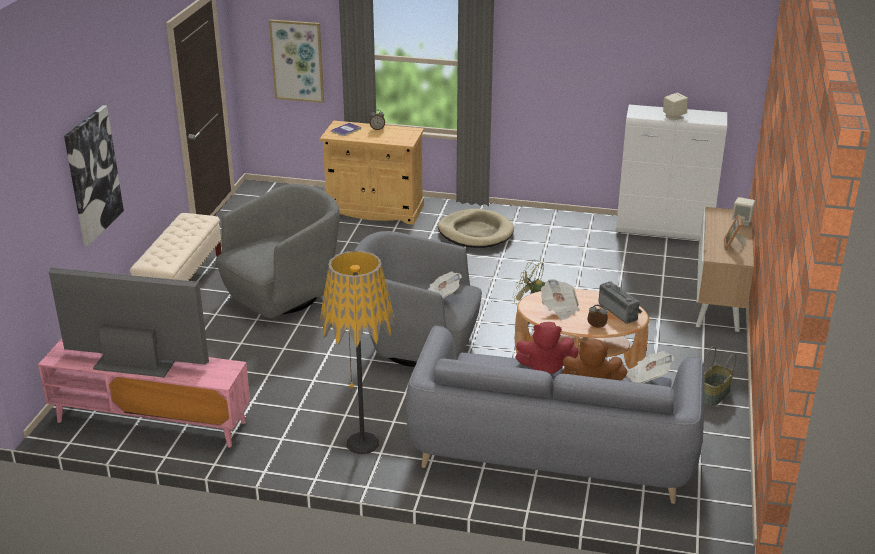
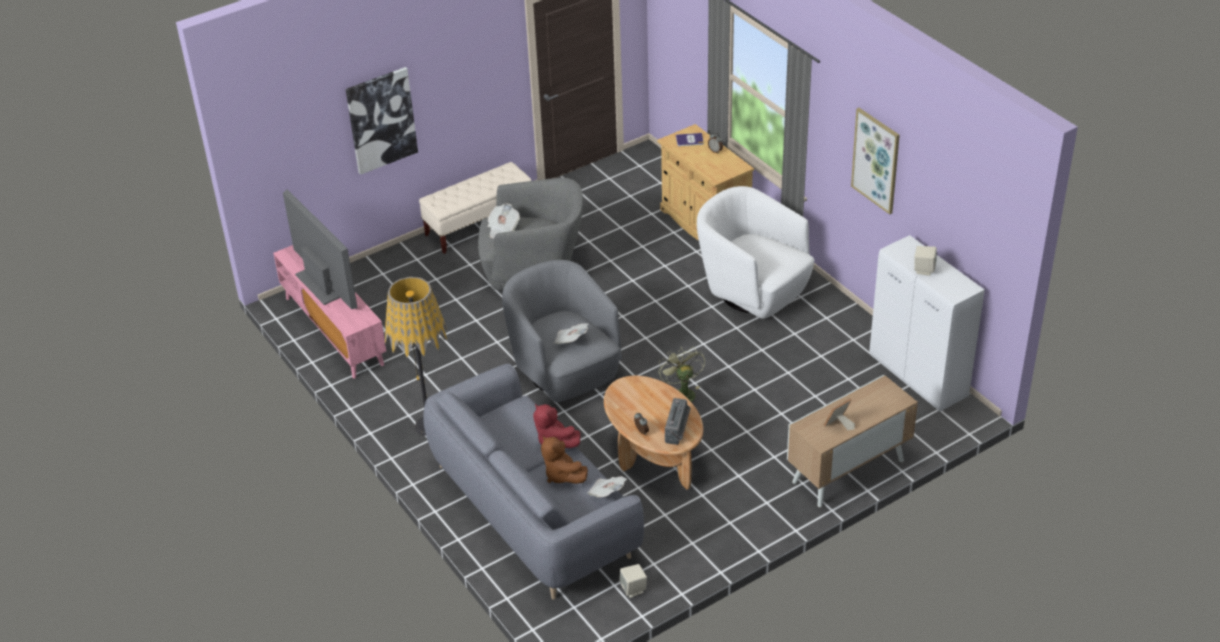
camera: 45 degrees right, 10 degrees up
picture [269,19,324,103] -> picture moved to [851,108,900,214]
beige dog bed [438,209,514,248] -> white armchair [697,186,815,319]
newspaper [541,279,580,320] -> newspaper moved to [487,203,520,238]
basket [703,346,736,406] -> none
beige speaker [732,197,755,226] -> beige speaker moved to [619,564,647,598]

